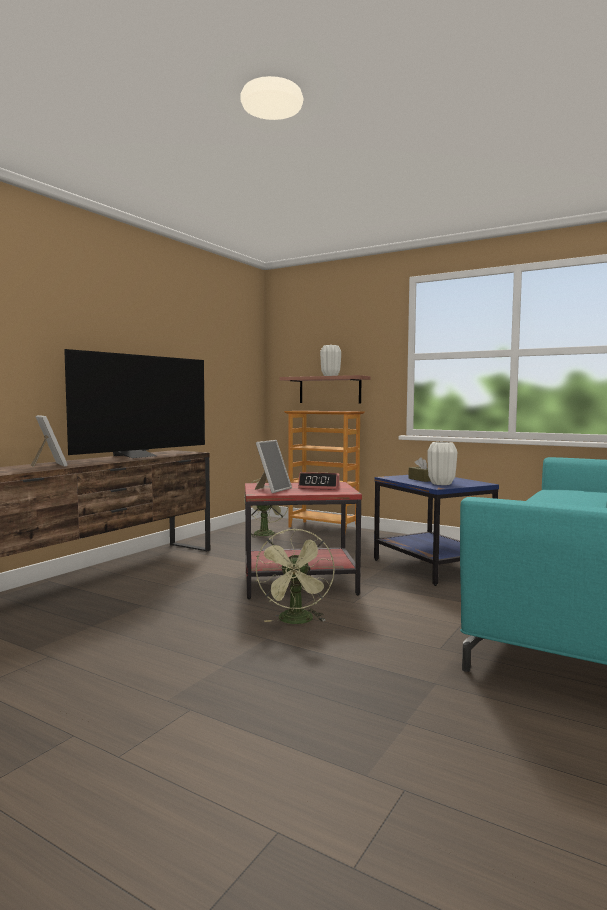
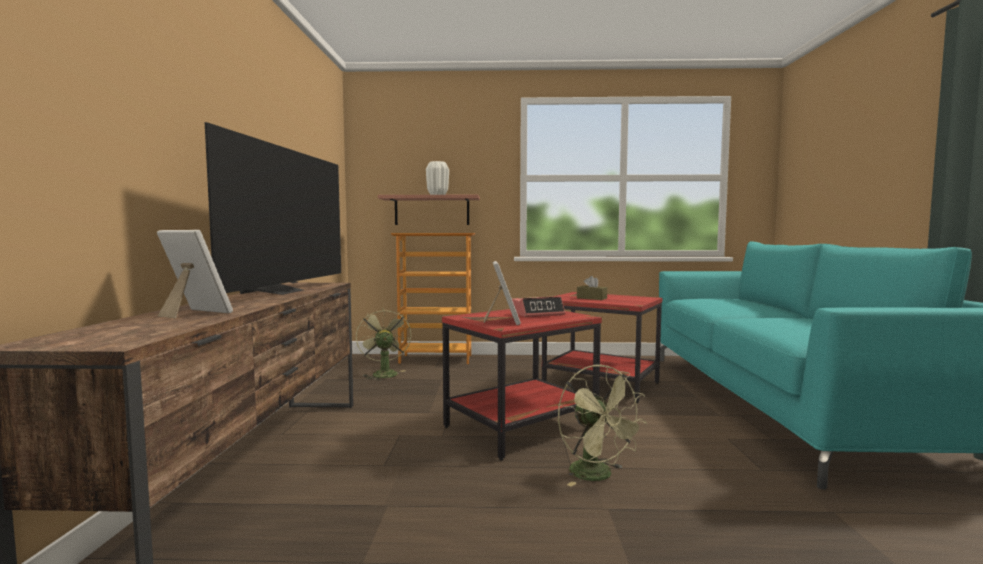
camera: 30 degrees left, 0 degrees up
blue side table [374,475,499,586] -> red side table [542,292,662,403]
white vase [427,442,457,485] -> none

